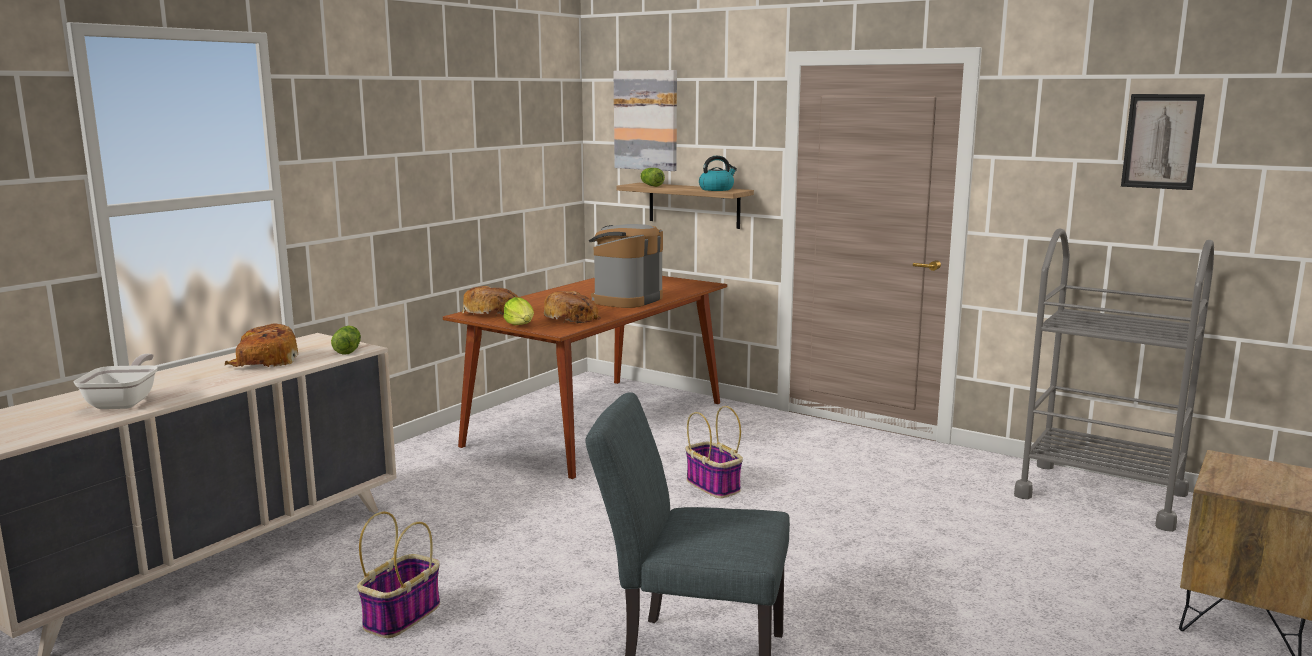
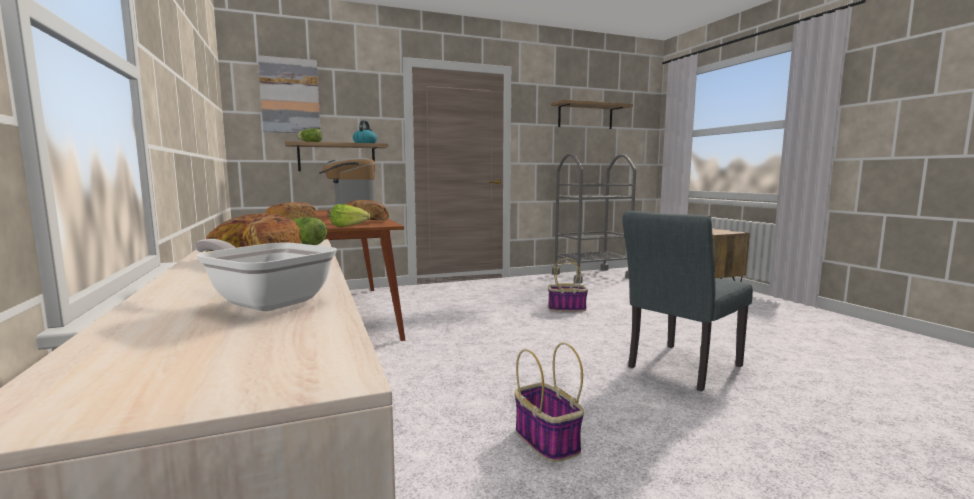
camera: 55 degrees left, 5 degrees down
basket [686,406,743,498] -> basket moved to [548,258,588,312]
picture [1121,94,1205,190] -> shelf [551,100,633,129]

